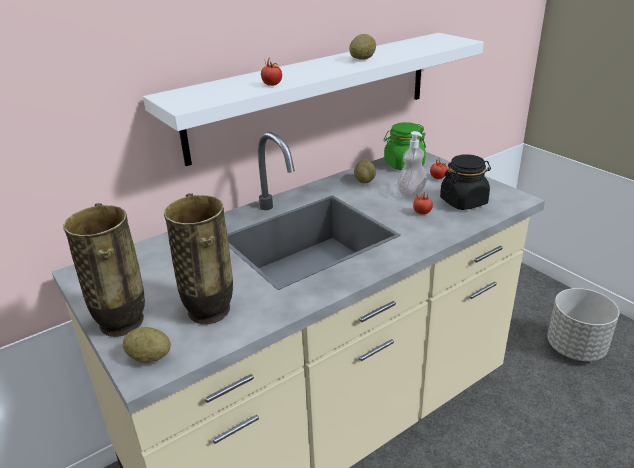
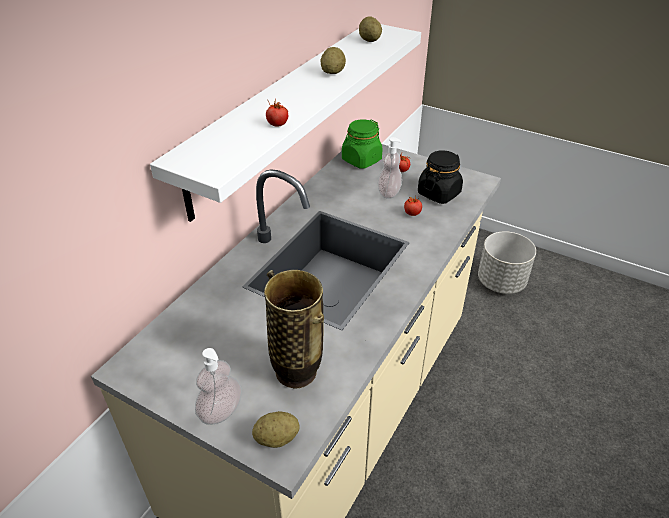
camera: 25 degrees left, 10 degrees up
vase [63,203,145,337] -> soap dispenser [195,348,242,425]
potato [354,159,376,183] -> potato moved to [359,16,382,42]

